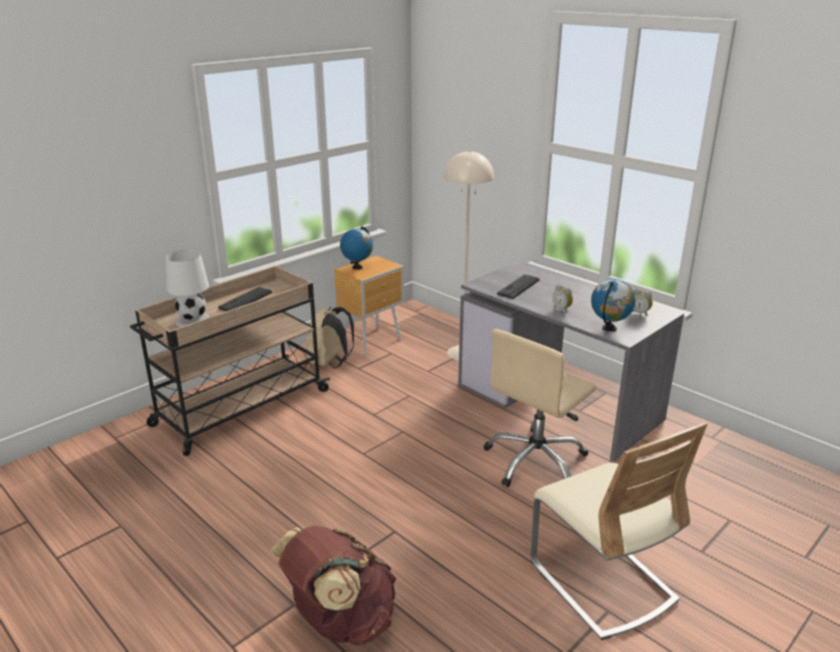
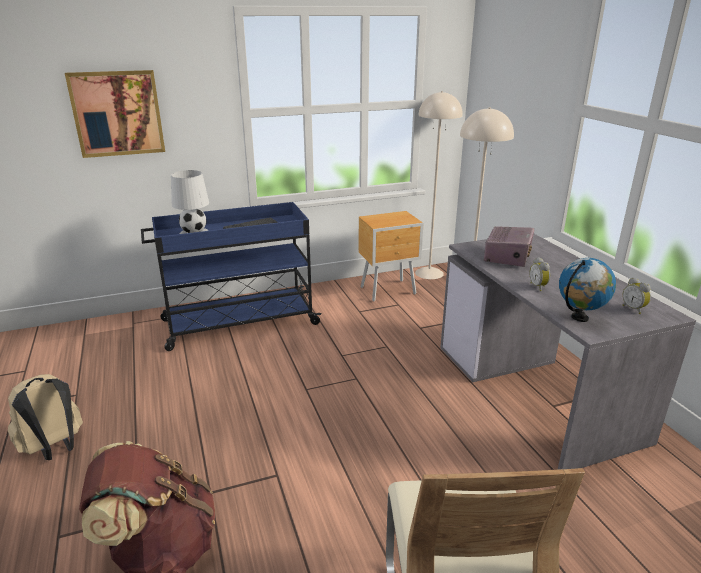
camera: 25 degrees right, 0 degrees up
beige cart [130,266,330,456] -> blue cart [141,202,322,351]
beige backpack [306,307,354,368] -> beige backpack moved to [8,374,83,460]
globe [340,226,373,270] -> none
beige office chair [483,329,596,487] -> none
keyboard [497,274,539,299] -> radio [484,226,534,267]
none -> picture [65,70,165,158]
none -> beige floor lamp [415,91,463,279]

